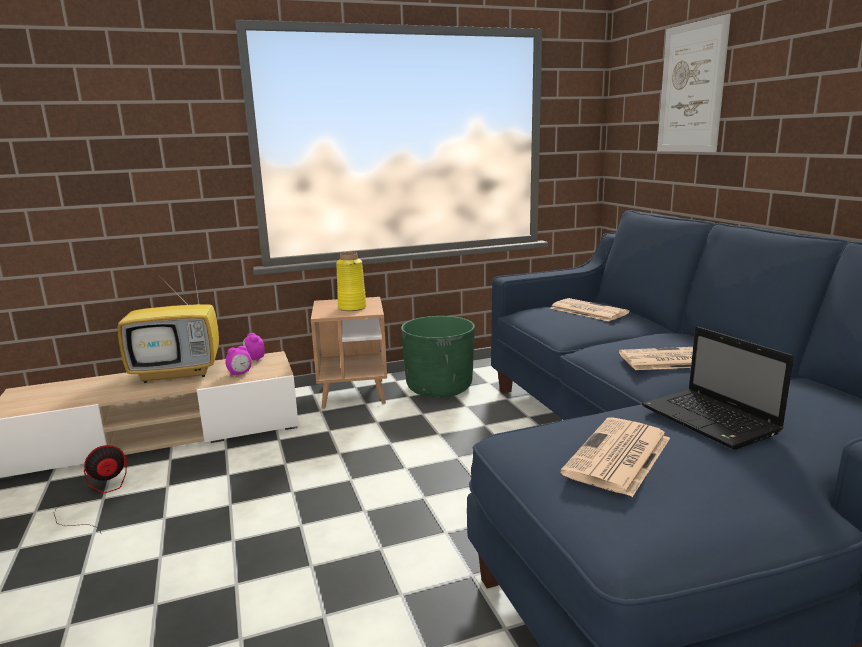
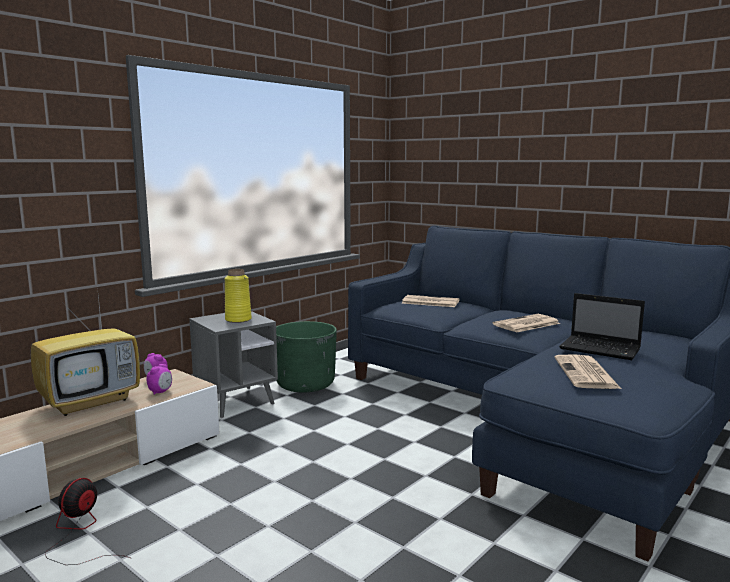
camera: 30 degrees left, 5 degrees down
brown side table [311,297,387,409] -> grey side table [189,311,278,418]
picture [657,14,731,152] -> none

